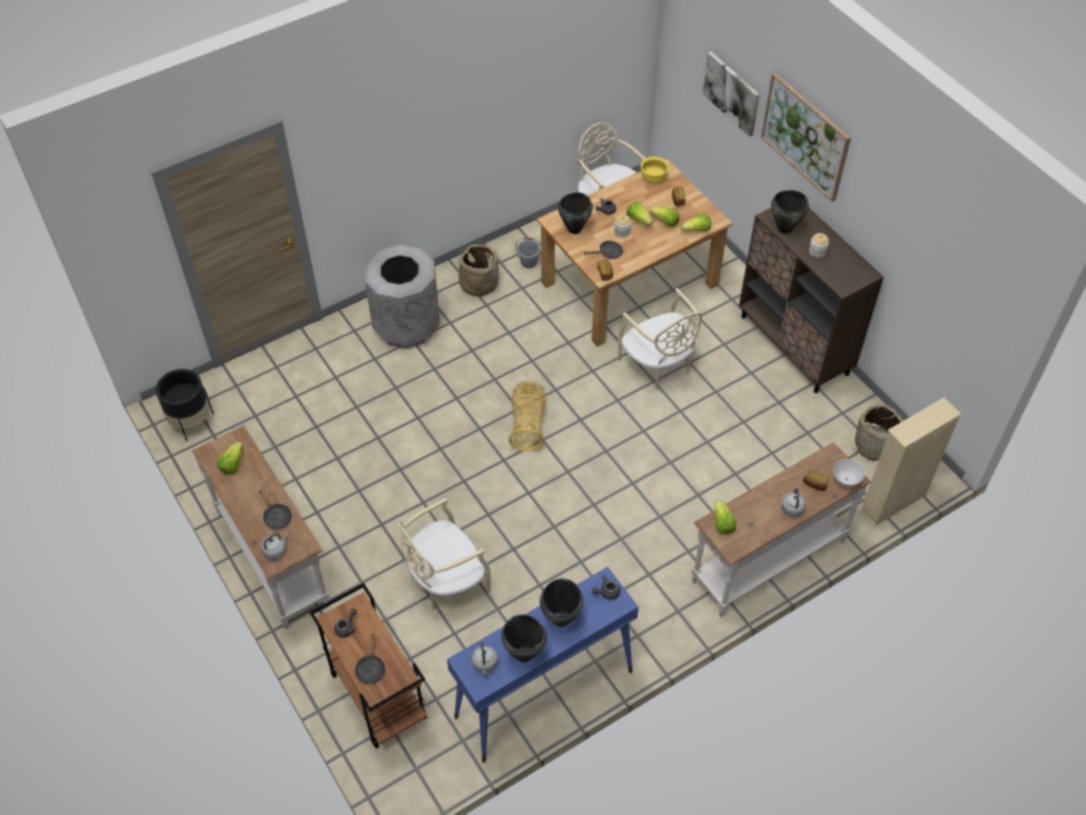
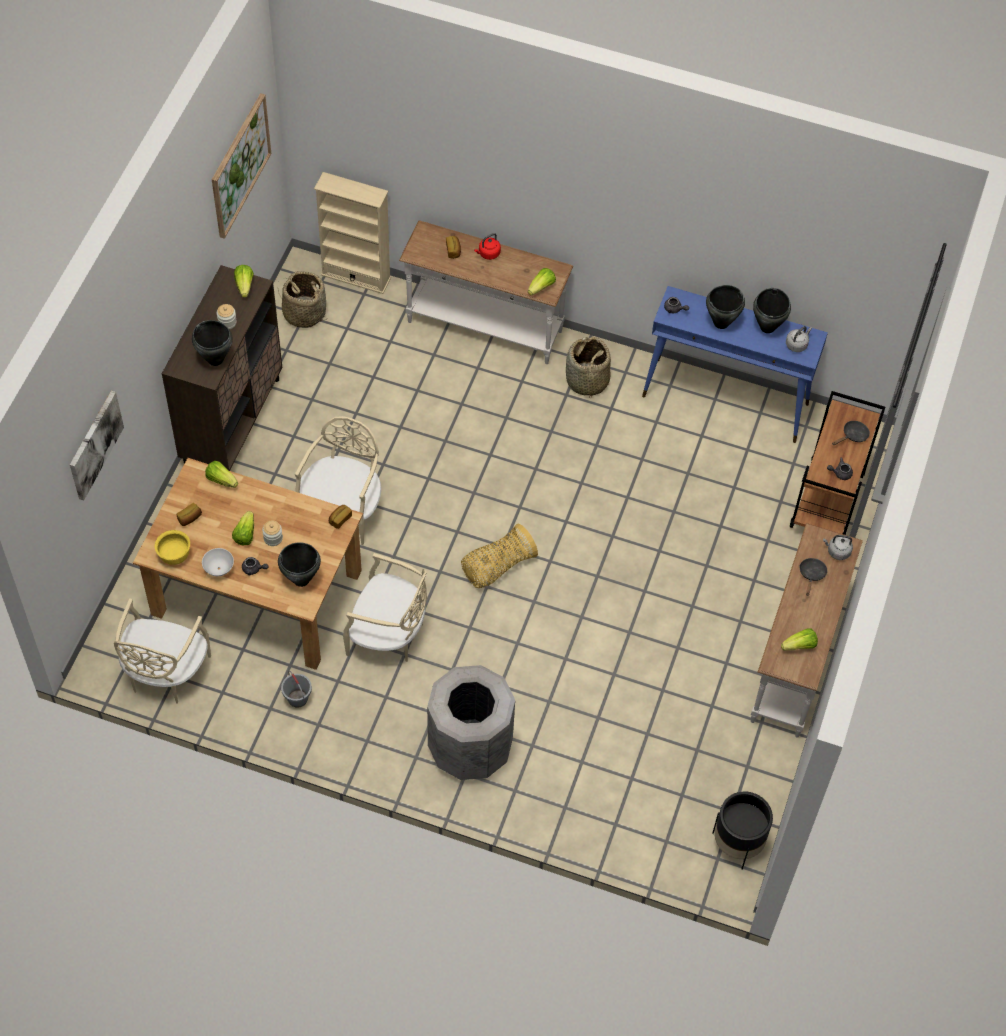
camera: 130 degrees left, 5 degrees up
beige chair [398,498,491,610] -> beige chair moved to [343,553,427,662]
basket [456,244,499,296] -> basket moved to [566,337,611,399]
black frying pan [584,241,623,259] -> none
lettuce [650,207,679,227] -> lettuce moved to [234,265,254,298]
picture [761,73,851,202] -> picture moved to [212,93,271,239]
grey kettle [781,485,806,517] -> red kettle [474,233,501,260]
white bowl [833,459,865,486] -> white bowl moved to [202,548,234,576]

